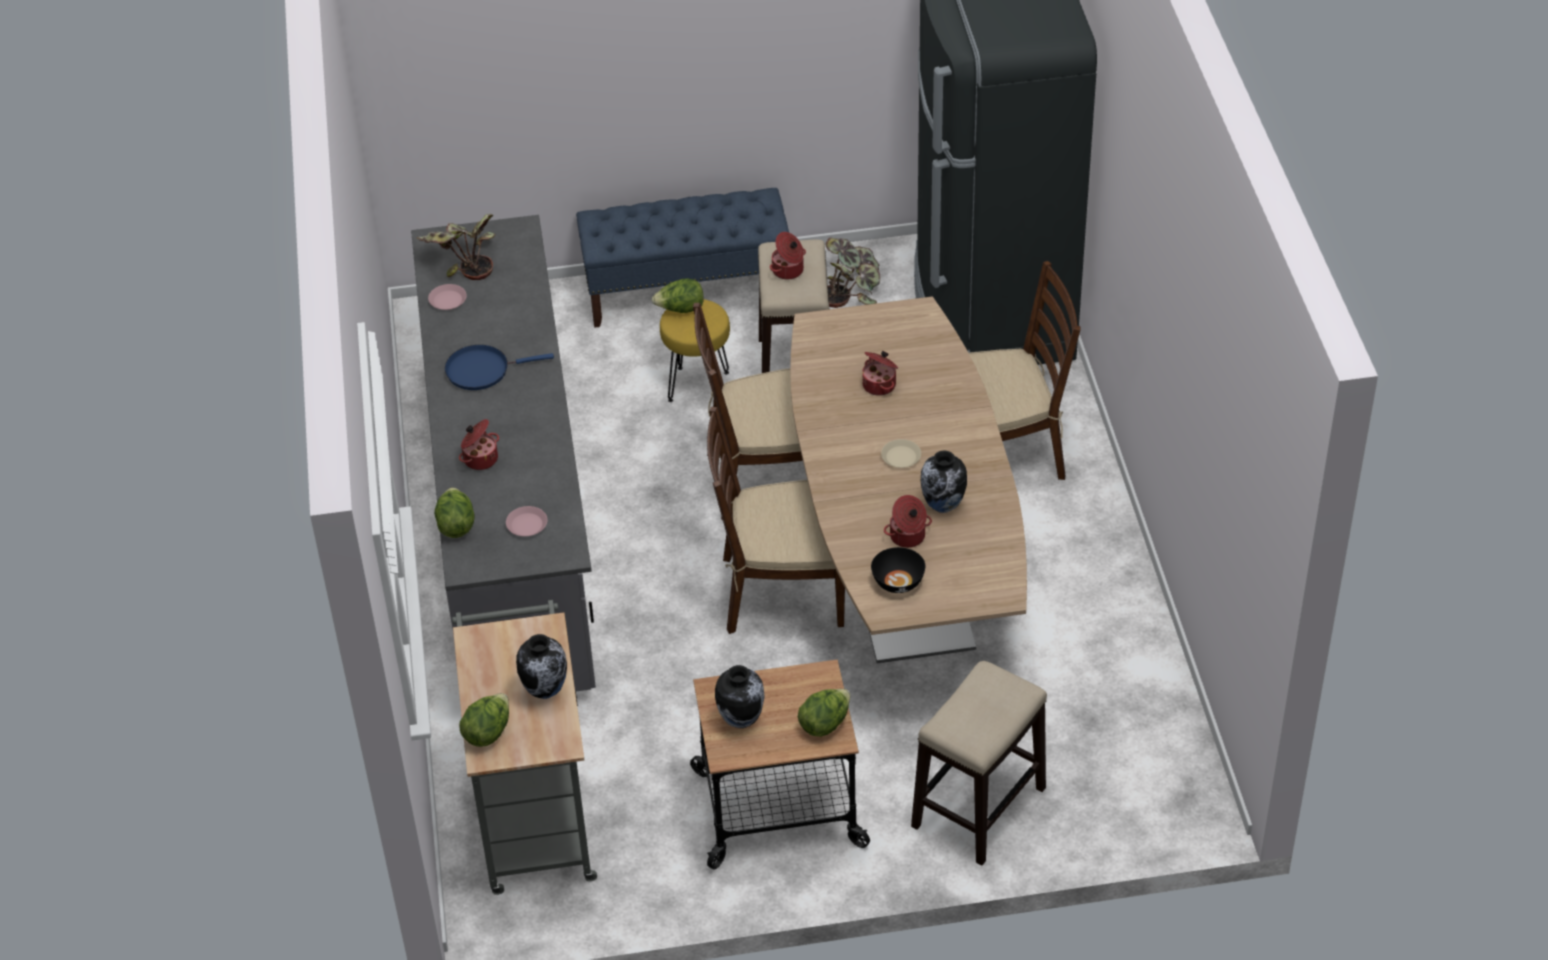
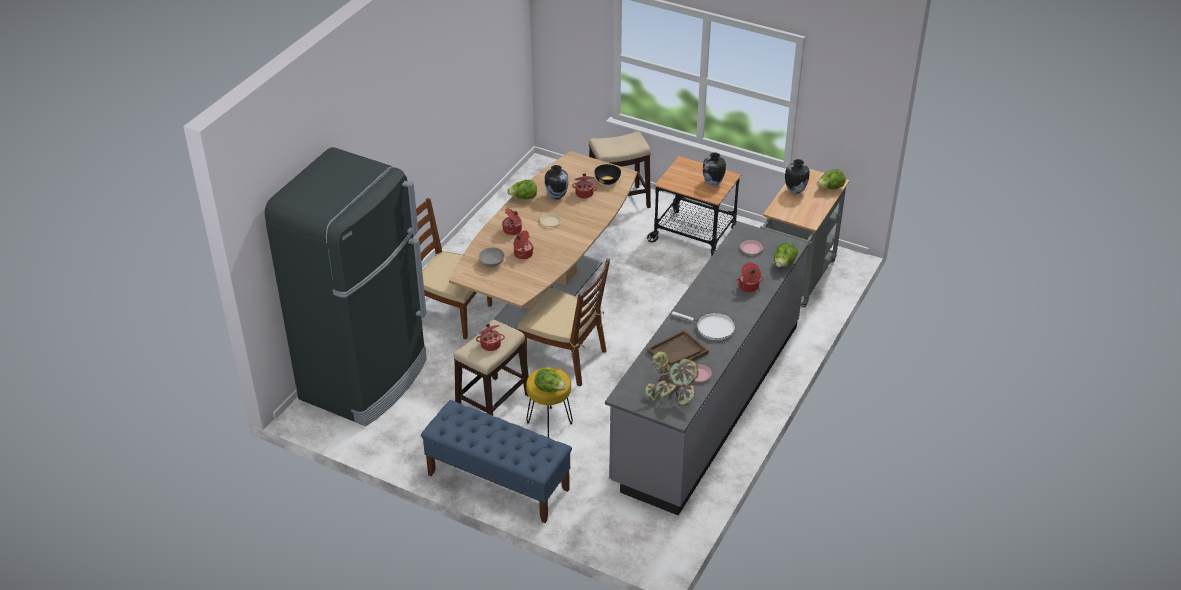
camera: 145 degrees left, 5 degrees down
blue frying pan [445,345,554,390] -> white frying pan [672,312,735,340]
brown chair [707,407,845,634] -> none
lettuce [798,689,850,737] -> lettuce moved to [507,180,537,199]
potted plant [826,238,880,308] -> none
none -> grey bowl [479,247,505,267]
none -> cooking pot [502,208,522,235]
none -> brown tray [647,330,709,371]

